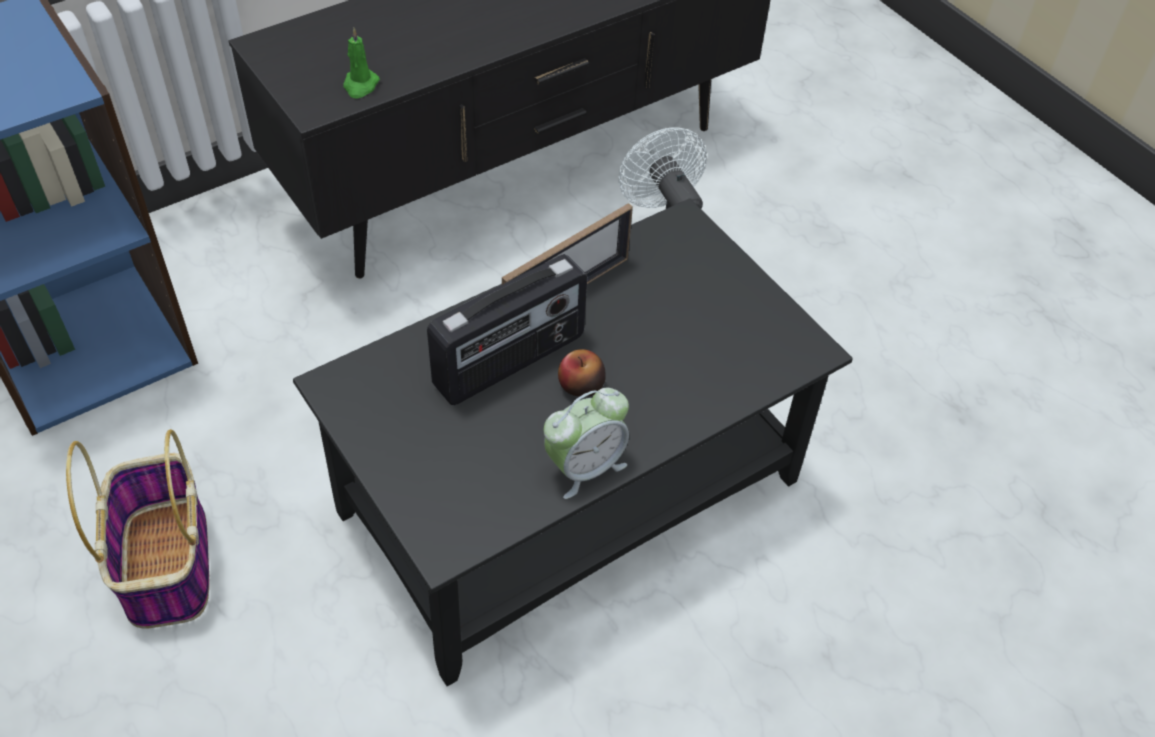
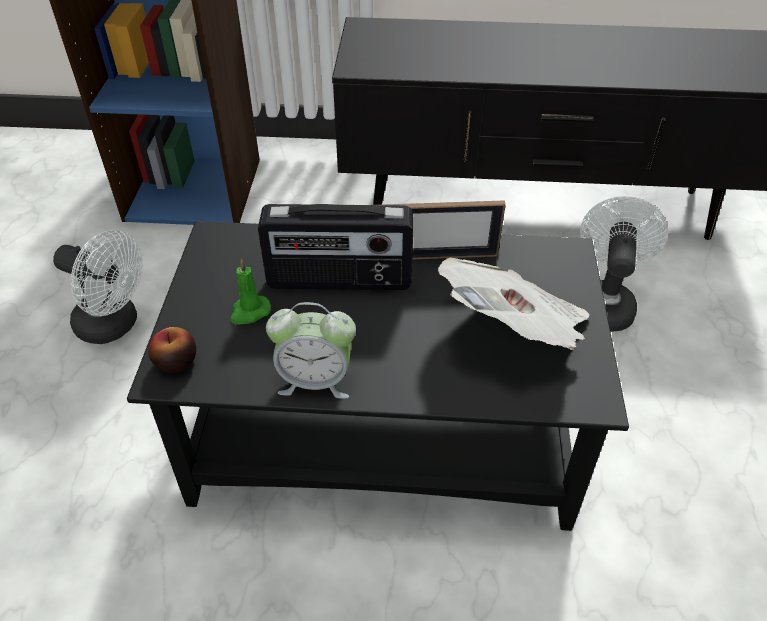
camera: 40 degrees right, 5 degrees down
basket [66,429,209,629] -> white fan [53,230,143,344]
green candle [343,28,380,98] -> green candle moved to [230,259,271,324]
apple [558,349,606,397] -> apple moved to [148,327,196,373]
none -> newspaper [438,258,590,350]

